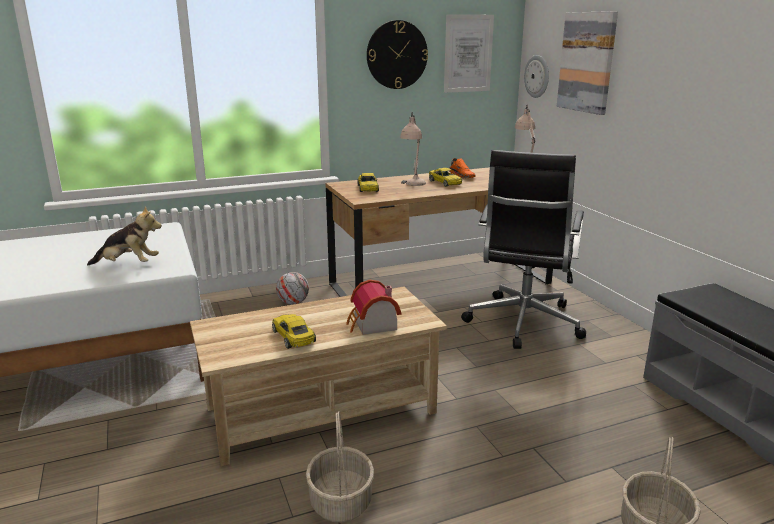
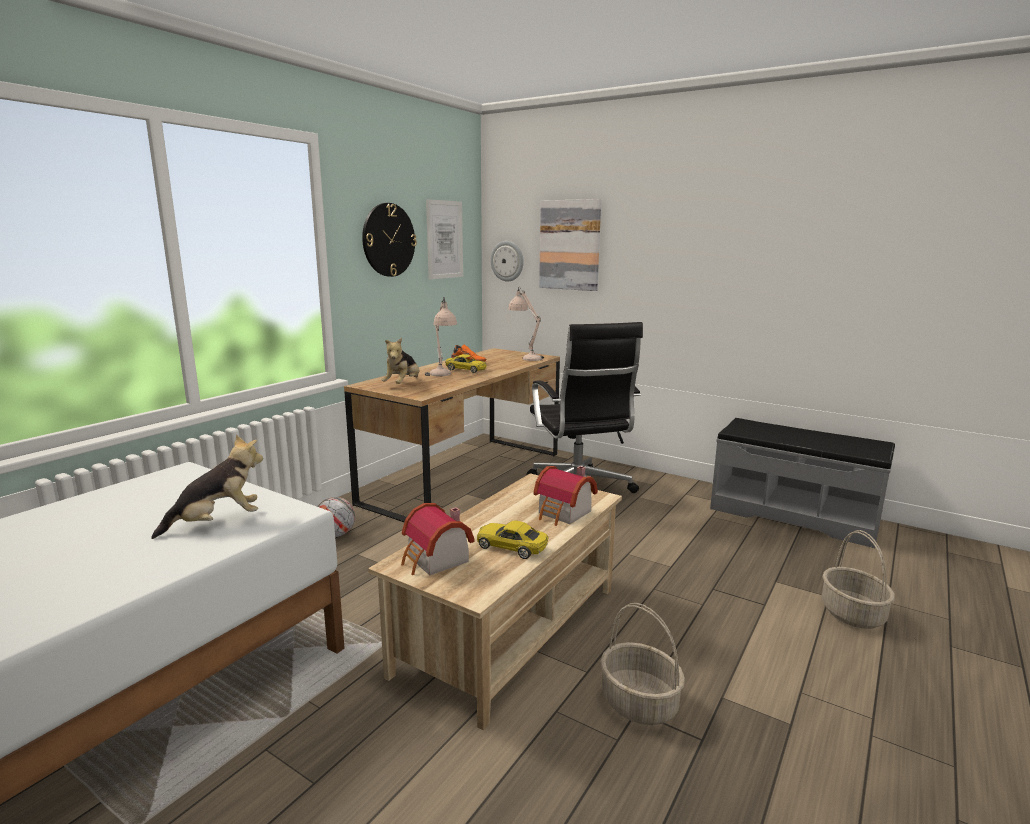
camera: 35 degrees left, 5 degrees down
yellow toy car [357,173,379,192] -> plush toy [382,338,419,384]
none -> toy house [401,503,475,575]

